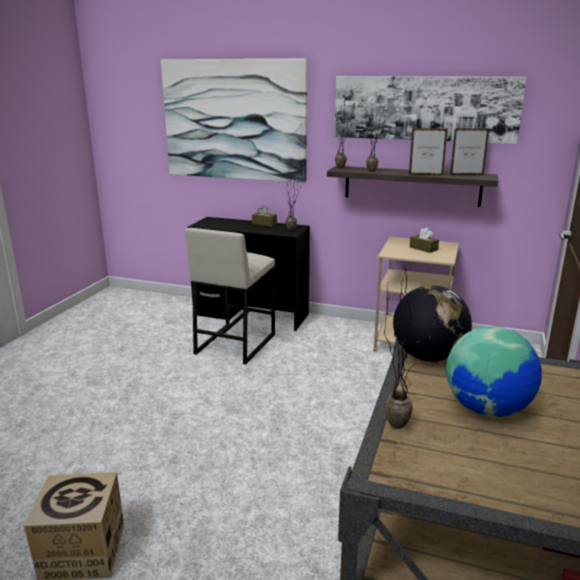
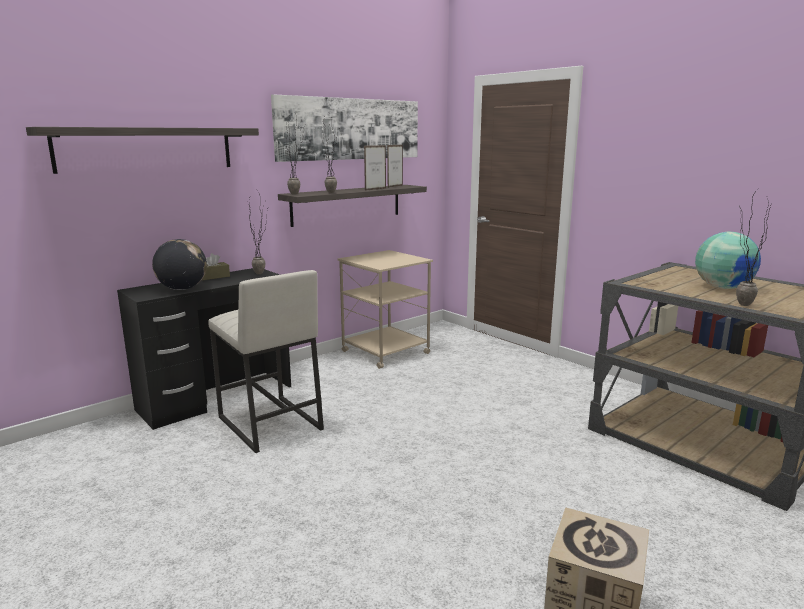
camera: 60 degrees left, 5 degrees down
picture [161,59,308,183] -> shelf [26,127,259,174]
globe [393,285,472,362] -> globe moved to [152,239,207,290]
brown tissue box [410,228,439,253] -> none

